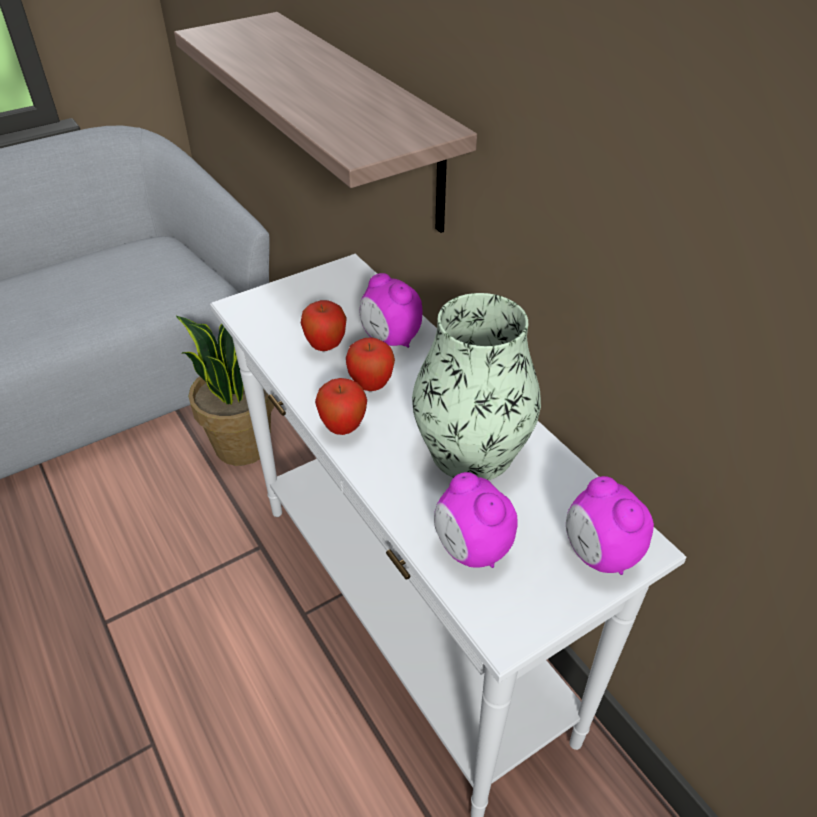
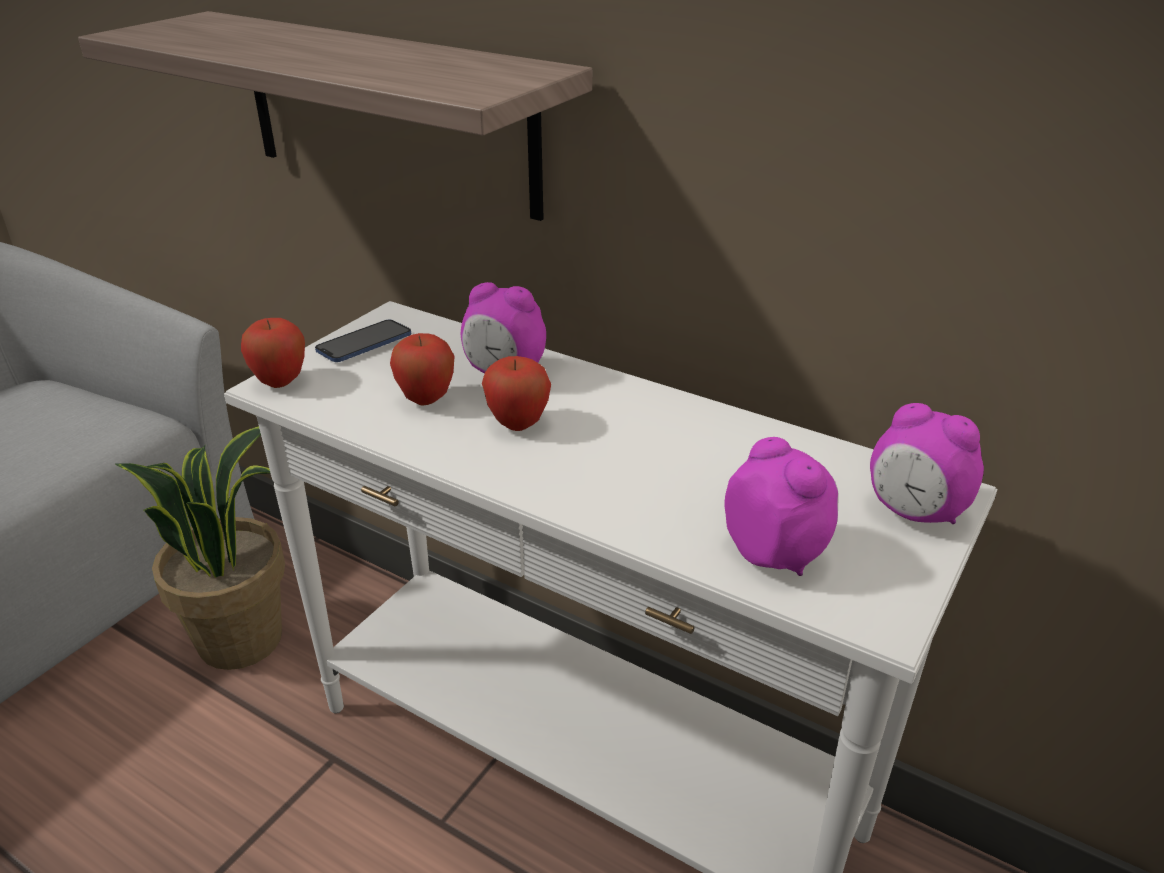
camera: 25 degrees left, 10 degrees down
apple [315,378,367,435] -> apple moved to [241,318,305,388]
vase [412,293,541,480] -> none
alarm clock [434,472,518,568] -> alarm clock turned 150 degrees counterclockwise [725,437,839,576]
none -> phone [315,320,411,362]

